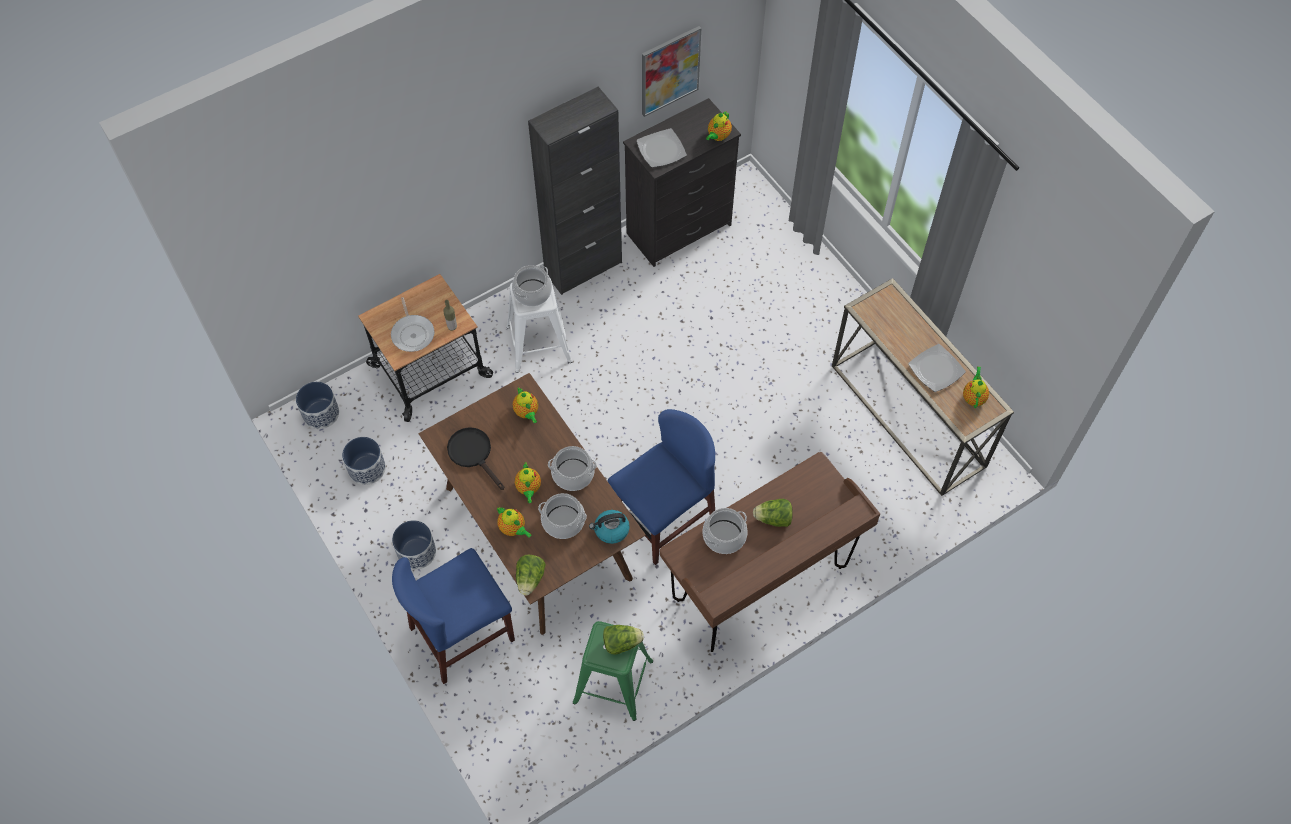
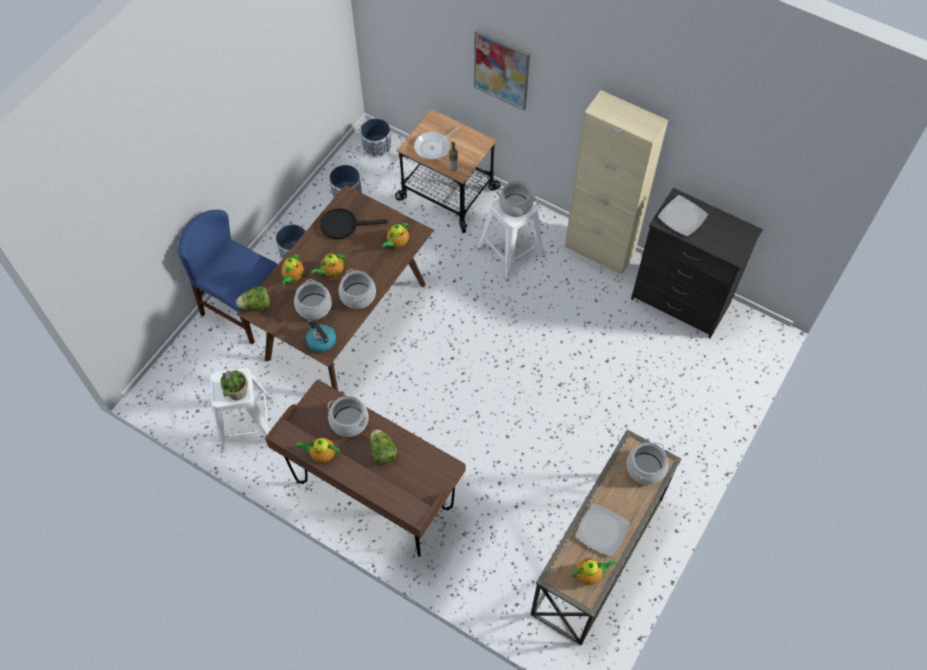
camera: 65 degrees right, 0 degrees up
black frying pan [447,427,504,490] -> black frying pan turned 120 degrees counterclockwise [320,208,388,239]
black cabinet [528,87,622,295] -> beige cabinet [565,90,668,275]
green stool [573,621,653,721] -> white stool [210,367,272,452]
lettuce [603,625,644,655] -> potted plant [220,370,248,400]
blue chair [608,409,715,565] -> none
picture [642,26,701,117] -> picture moved to [474,30,530,110]
teapot [706,111,732,141] -> teapot moved to [296,438,340,463]
none -> cooking pot [627,442,668,485]

